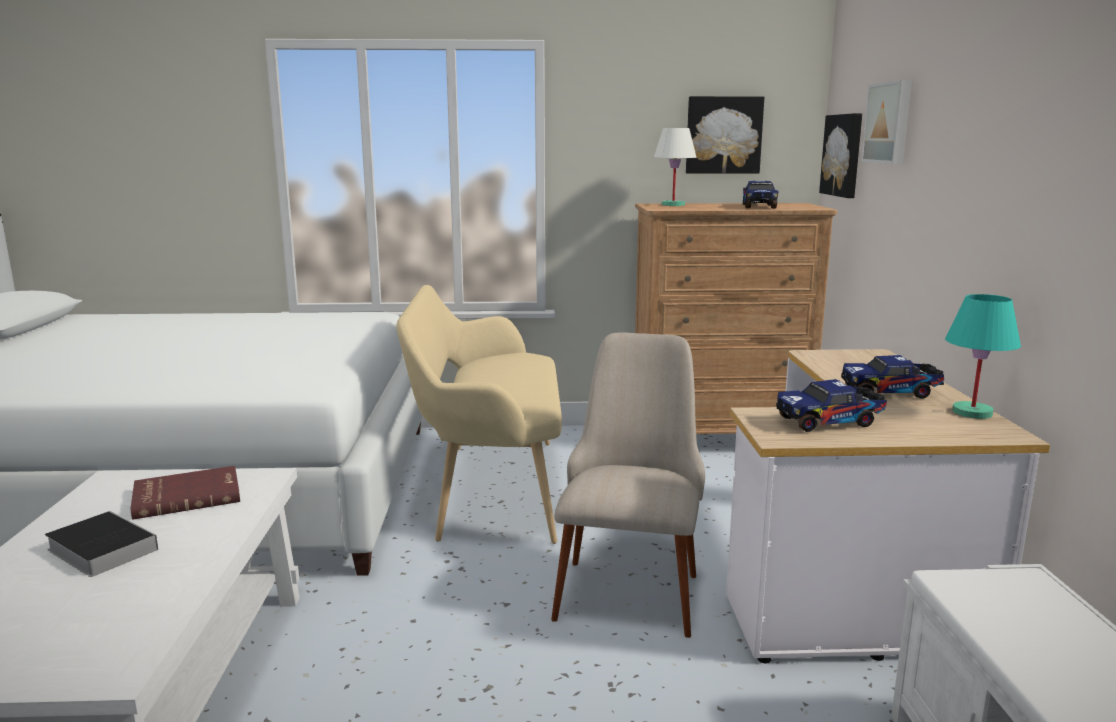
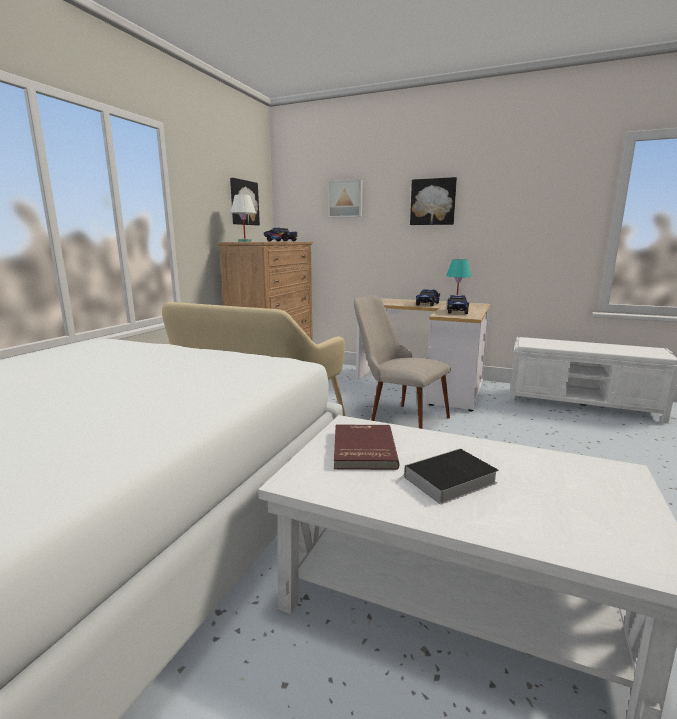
camera: 65 degrees left, 0 degrees up
picture [819,113,862,198] -> picture moved to [410,177,457,225]

